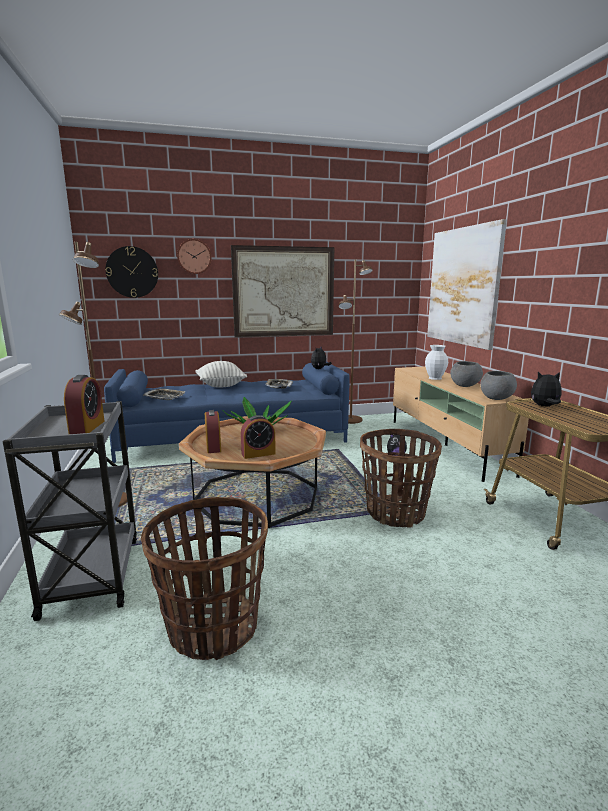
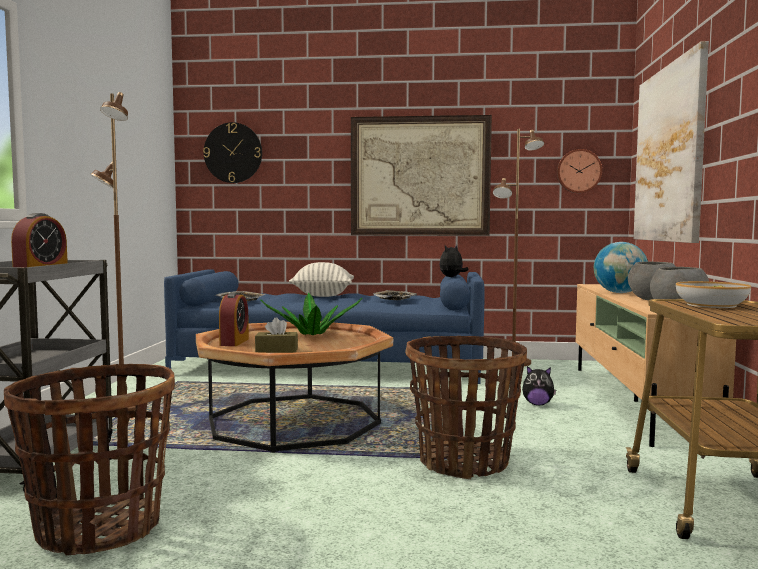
camera: 20 degrees right, 10 degrees down
wall clock [177,239,212,274] -> wall clock moved to [557,149,602,193]
alarm clock [241,415,276,459] -> brown tissue box [255,317,298,353]
white vase [425,345,448,380] -> globe [594,242,648,293]
plush toy [531,372,562,406] -> bowl [676,281,751,308]

